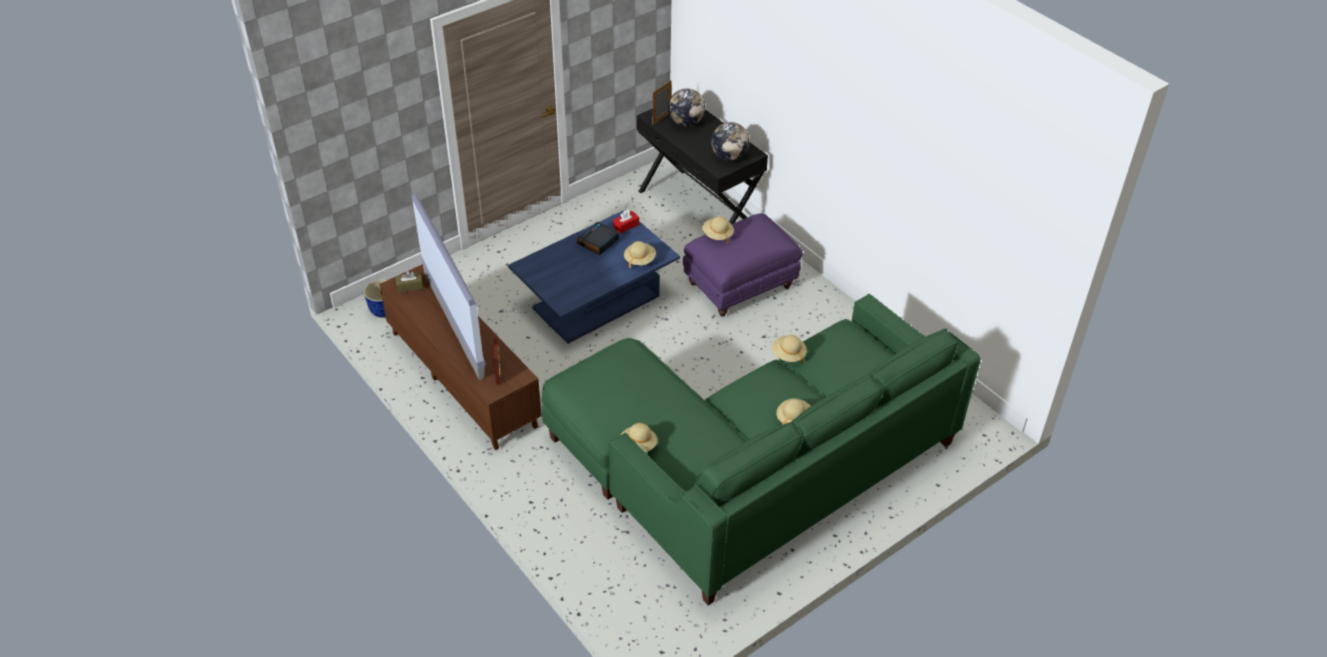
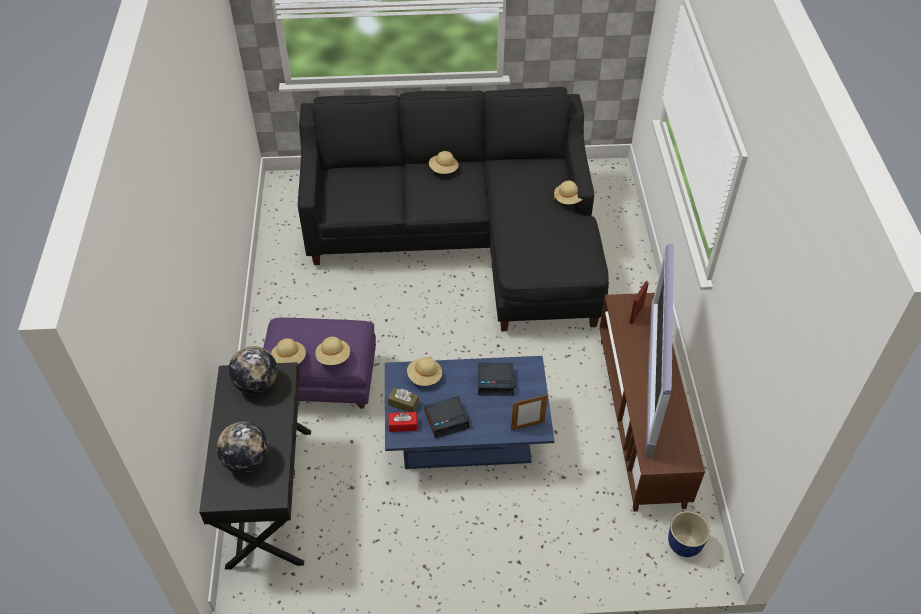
camera: 145 degrees left, 5 degrees up
brown tissue box [395,271,423,293] -> brown tissue box moved to [388,388,419,412]
green sofa [541,294,981,606] -> black sofa [298,87,609,331]
picture frame [653,80,672,125] -> picture frame moved to [511,395,548,431]
beige hat [772,335,807,364] -> beige hat moved to [271,338,306,364]
none -> alarm clock [478,363,515,396]

